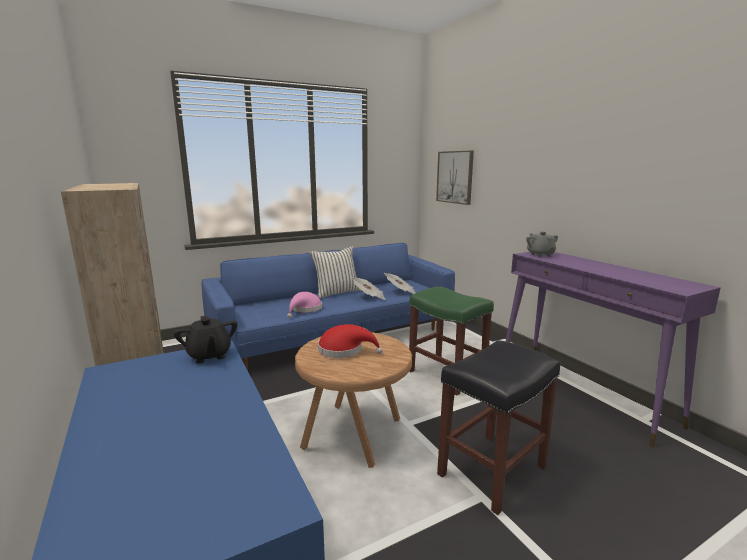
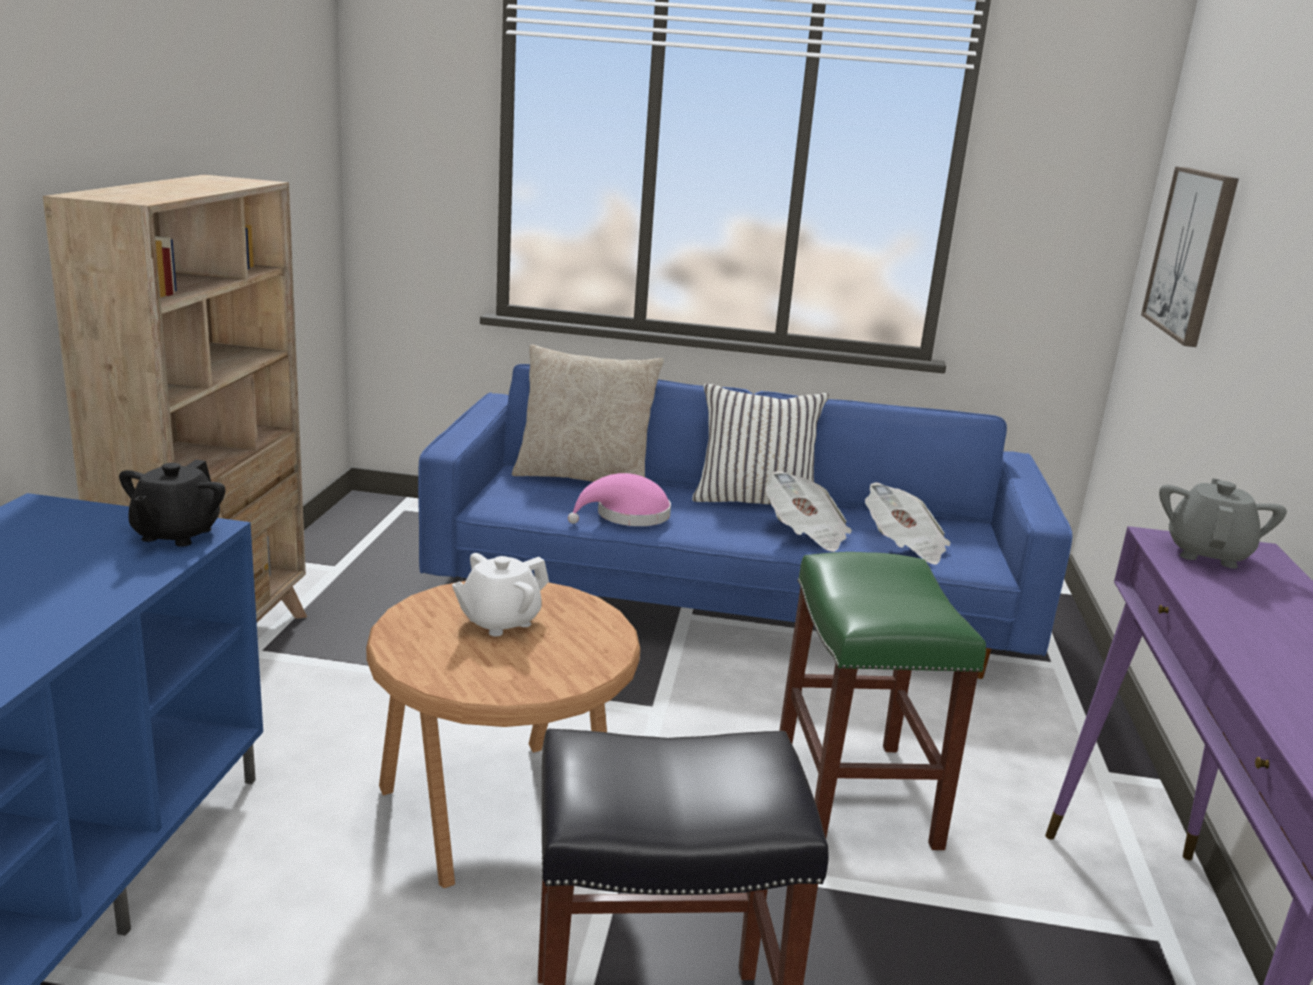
camera: 35 degrees right, 5 degrees up
red hat [318,324,383,358] -> white teapot [452,553,549,636]
none -> beige pillow [512,344,664,482]

